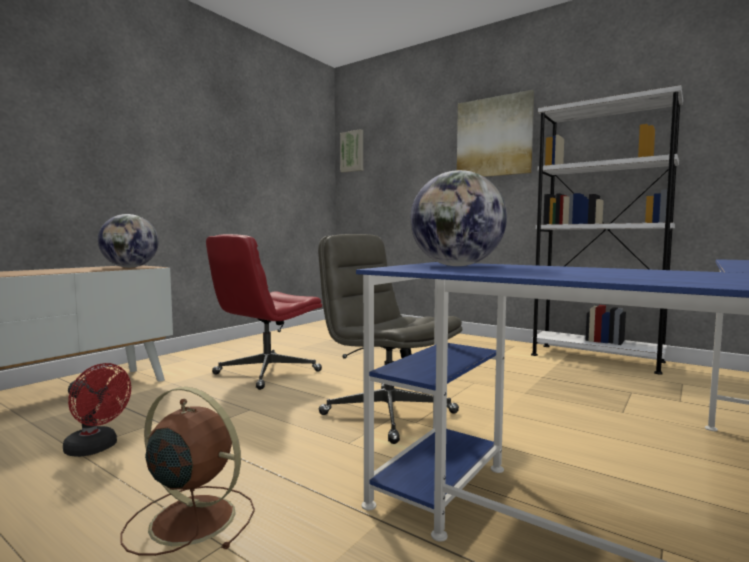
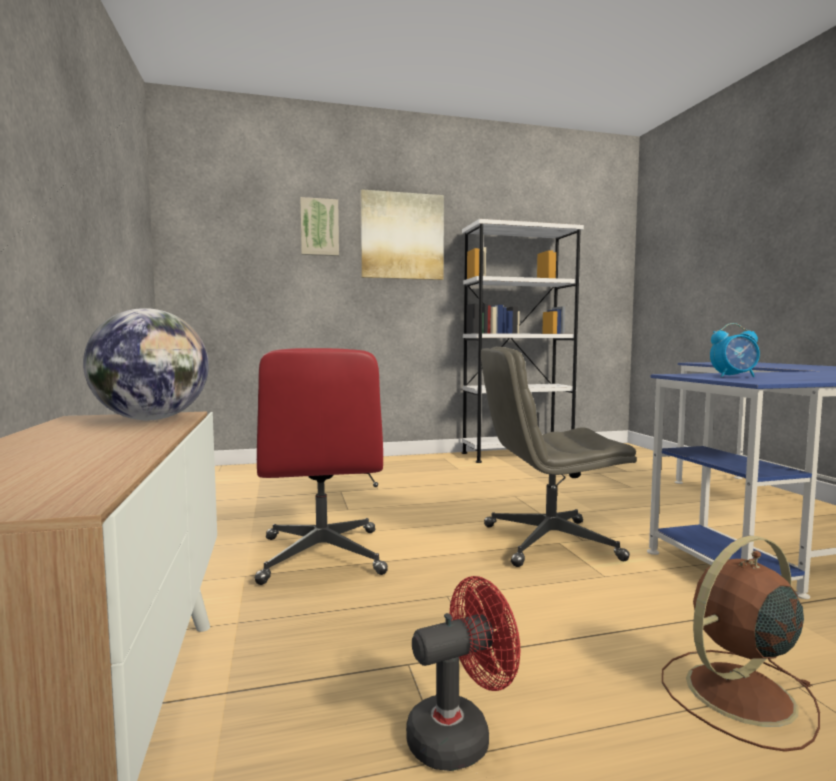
camera: 50 degrees left, 0 degrees up
picture [340,129,363,173] -> picture moved to [300,197,339,256]
globe [410,170,507,266] -> alarm clock [710,323,760,377]

